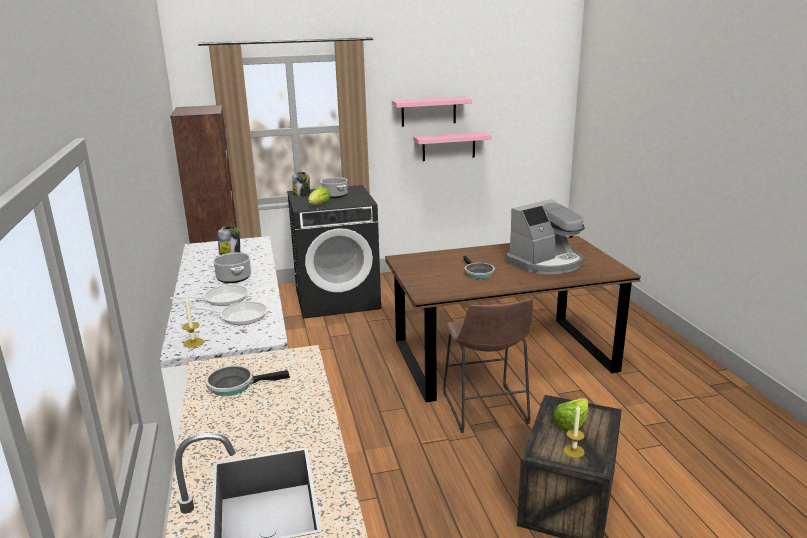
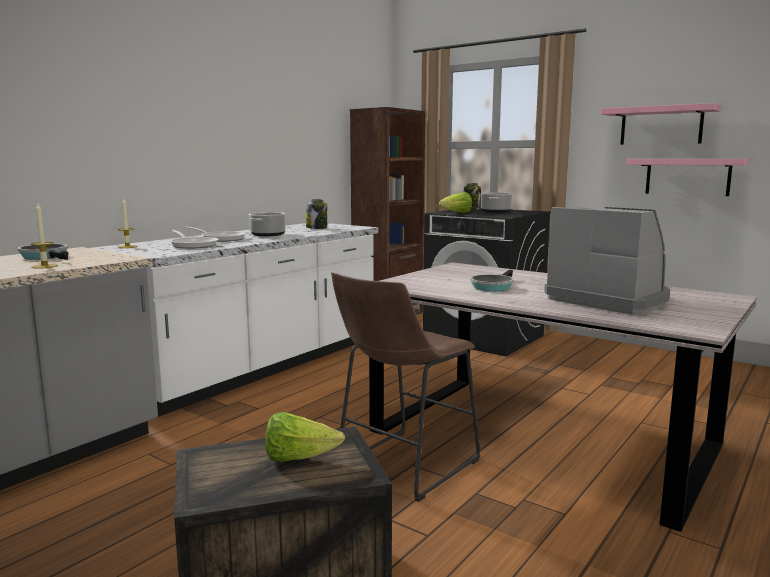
camera: 50 degrees right, 10 degrees down
brown dining table [385,236,641,402] -> grey dining table [369,262,757,532]
coffee machine [507,199,585,274] -> coffee machine turned 150 degrees counterclockwise [544,207,670,315]
candle [564,405,585,458] -> candle moved to [31,202,58,269]

